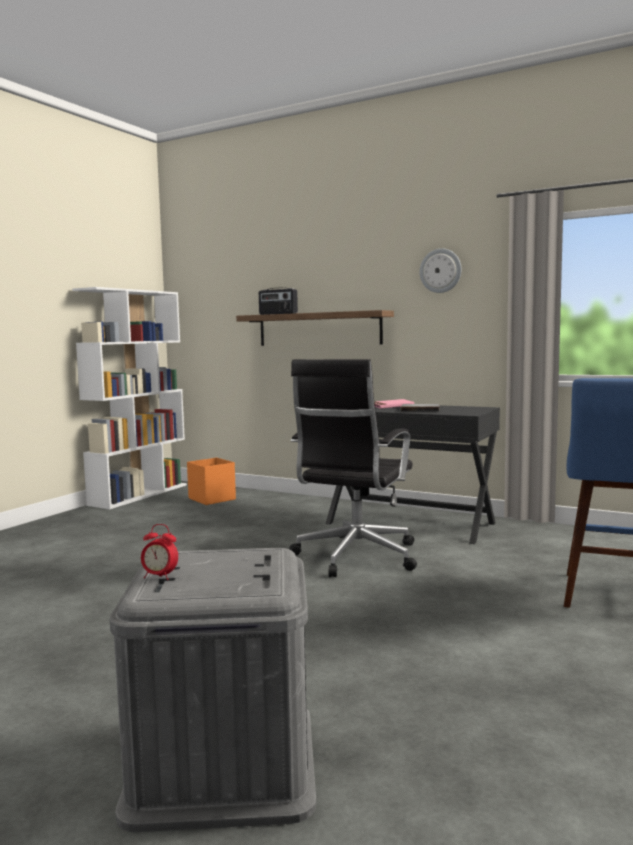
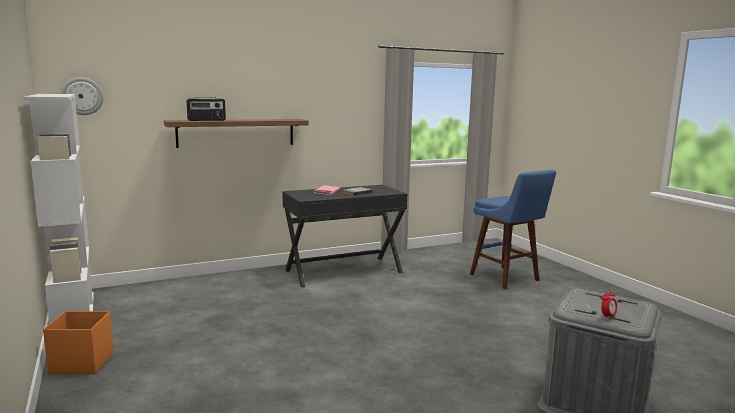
camera: 55 degrees left, 5 degrees up
orange storage box [187,458,236,505] -> orange storage box moved to [43,311,113,374]
black office chair [289,359,417,577] -> none
wall clock [420,248,462,293] -> wall clock moved to [61,77,103,115]

